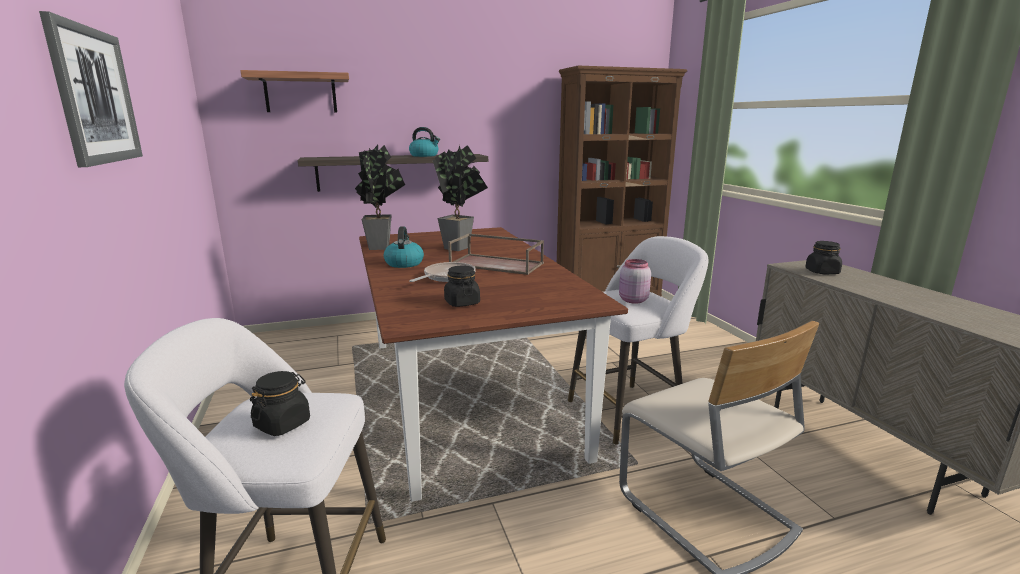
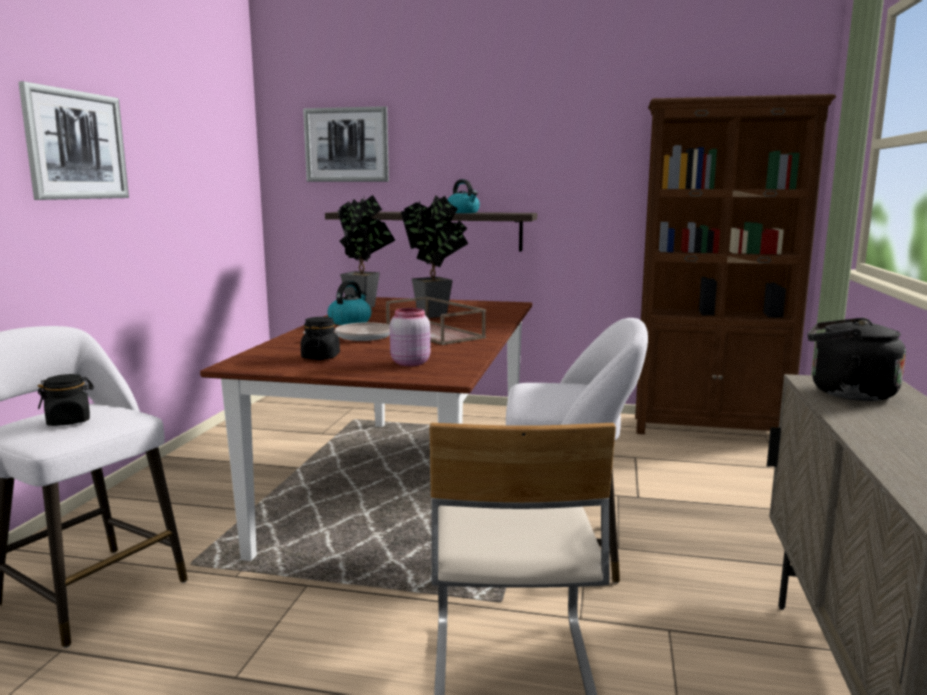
camera: 30 degrees right, 5 degrees down
shelf [240,70,349,113] -> picture [303,106,389,182]
pink jar [619,259,651,304] -> pink jar moved to [390,308,431,366]
black jar [805,241,842,275] -> black kettle [808,318,906,401]

